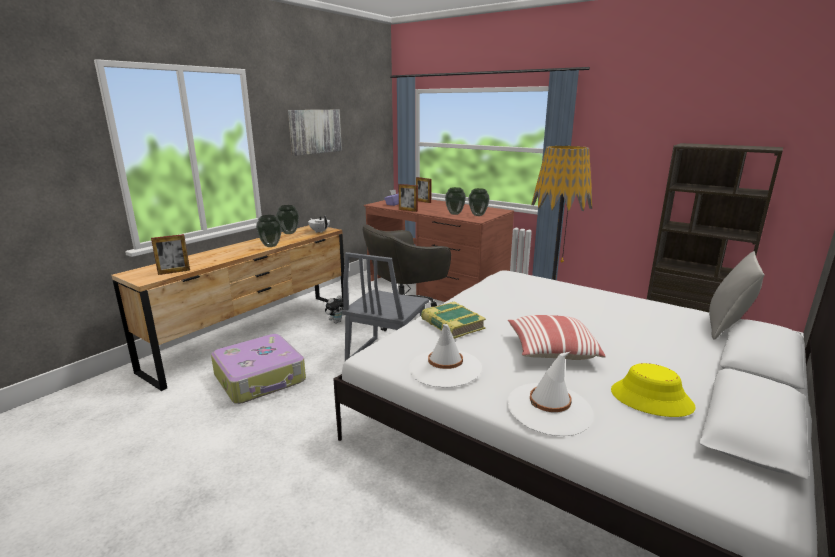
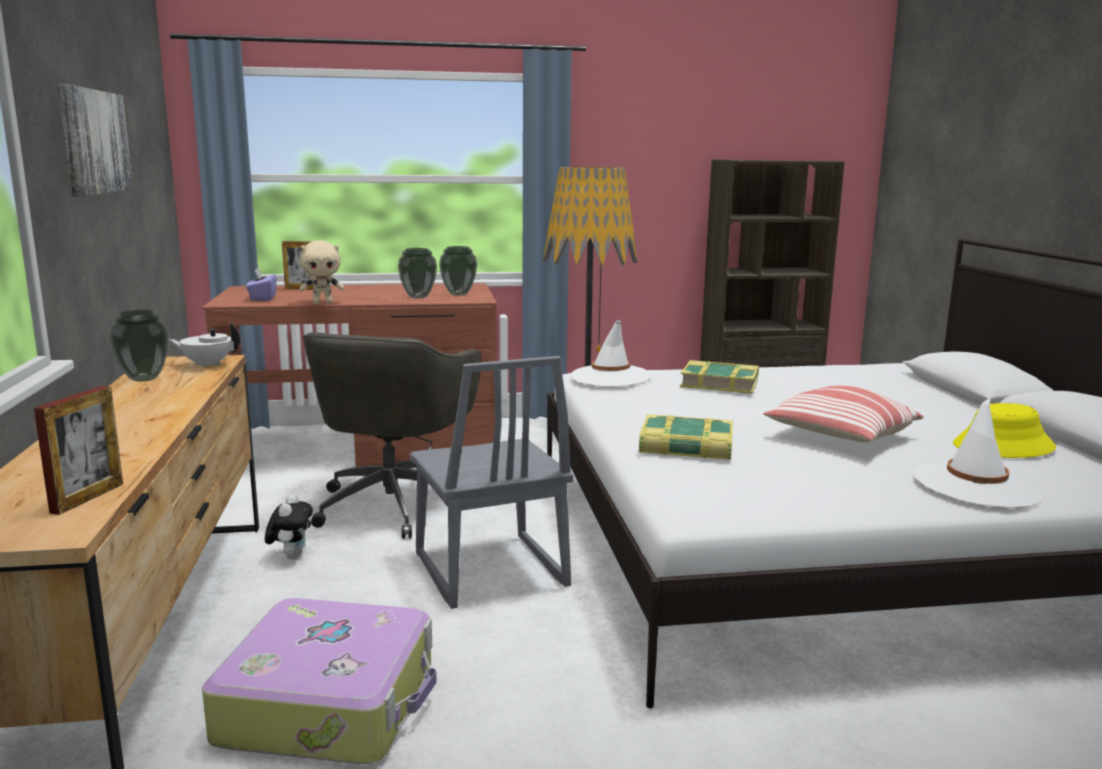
camera: 45 degrees left, 5 degrees down
vase [256,215,282,247] -> none
picture frame [399,184,418,212] -> beige plush toy [299,240,345,304]
white hat [409,324,482,388] -> white hat moved to [570,320,651,387]
grey pillow [709,251,765,340] -> none
none -> book [680,360,759,394]

